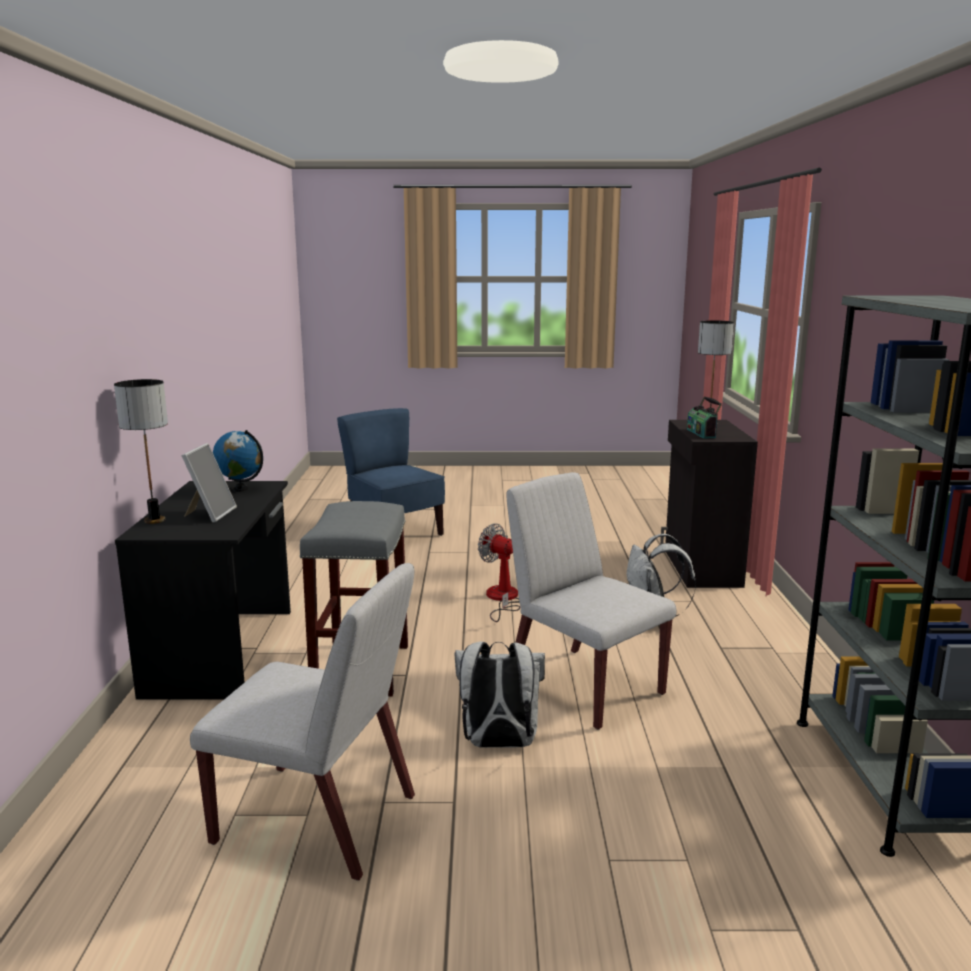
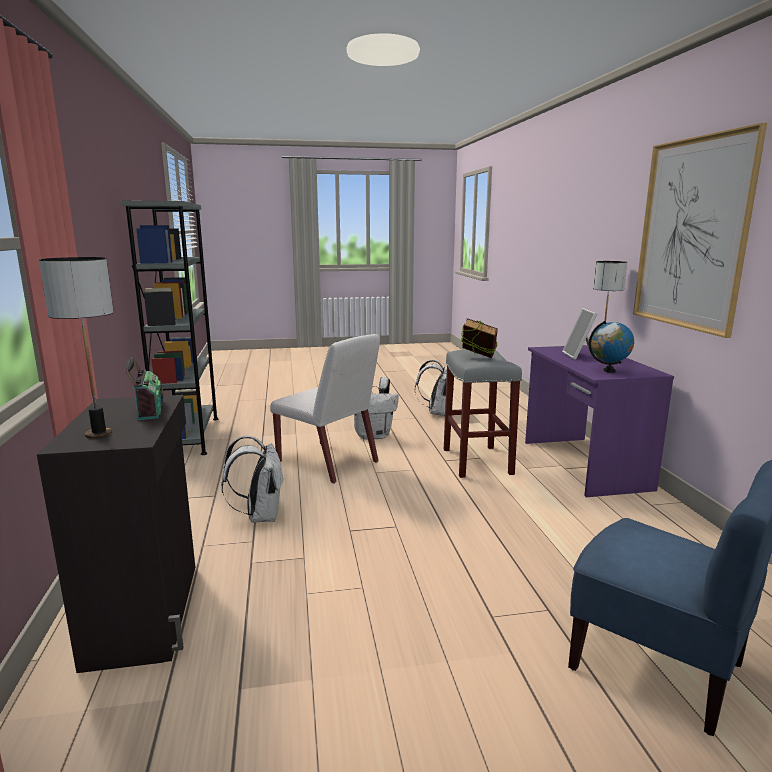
camera: 170 degrees right, 0 degrees up
black desk [115,481,291,699] -> purple desk [525,345,674,497]
white chair [190,563,415,881] -> white backpack [415,360,454,416]
fan [478,523,520,622] -> none
none -> book [461,318,498,358]
none -> picture [633,123,767,338]

